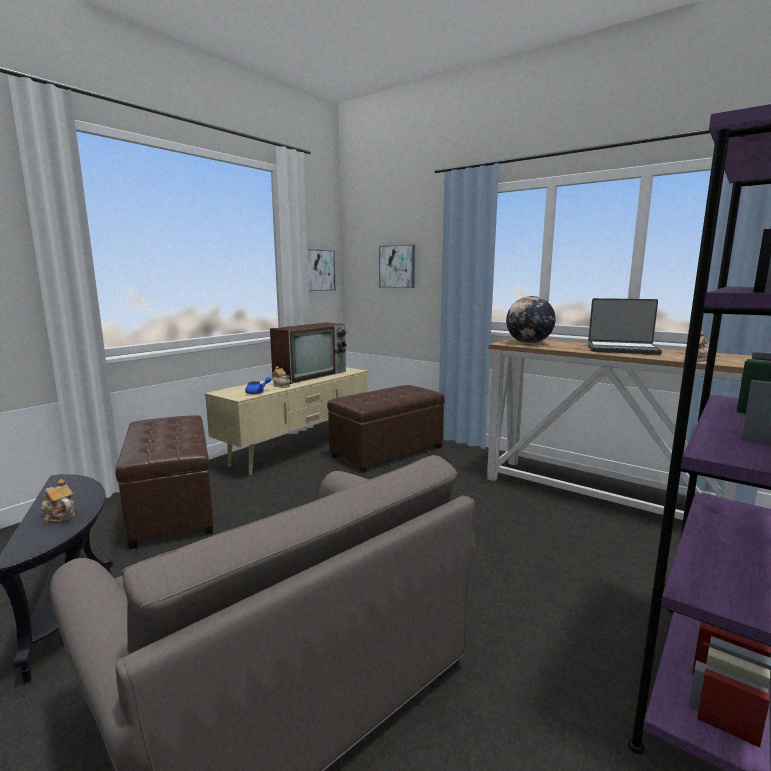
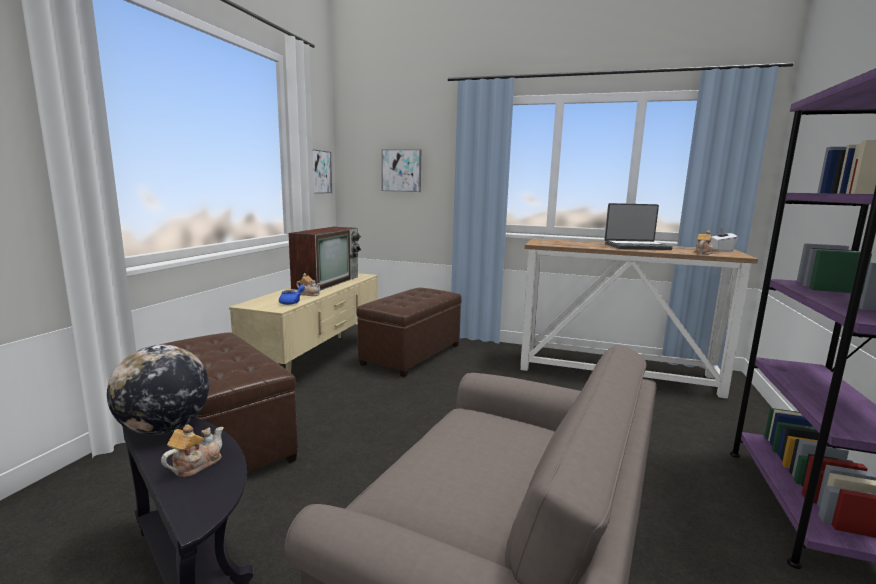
camera: 20 degrees left, 0 degrees up
teapot [41,479,75,522] -> teapot turned 105 degrees clockwise [161,425,223,477]
globe [506,296,556,344] -> globe moved to [107,345,209,435]
none -> white tissue box [711,228,738,252]

